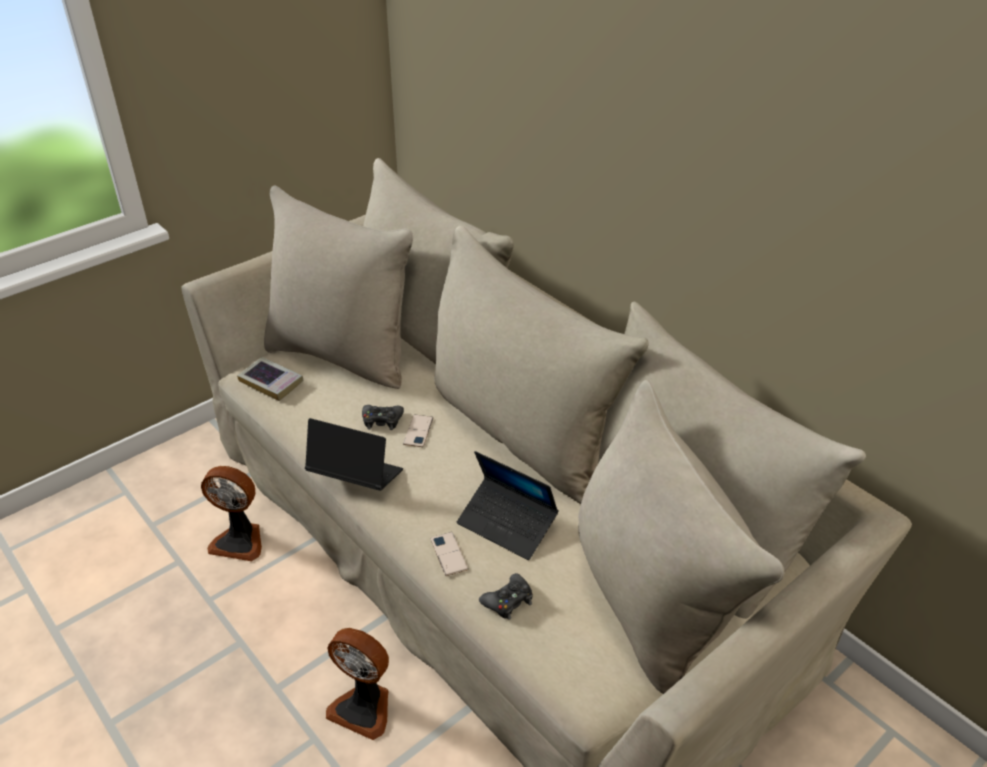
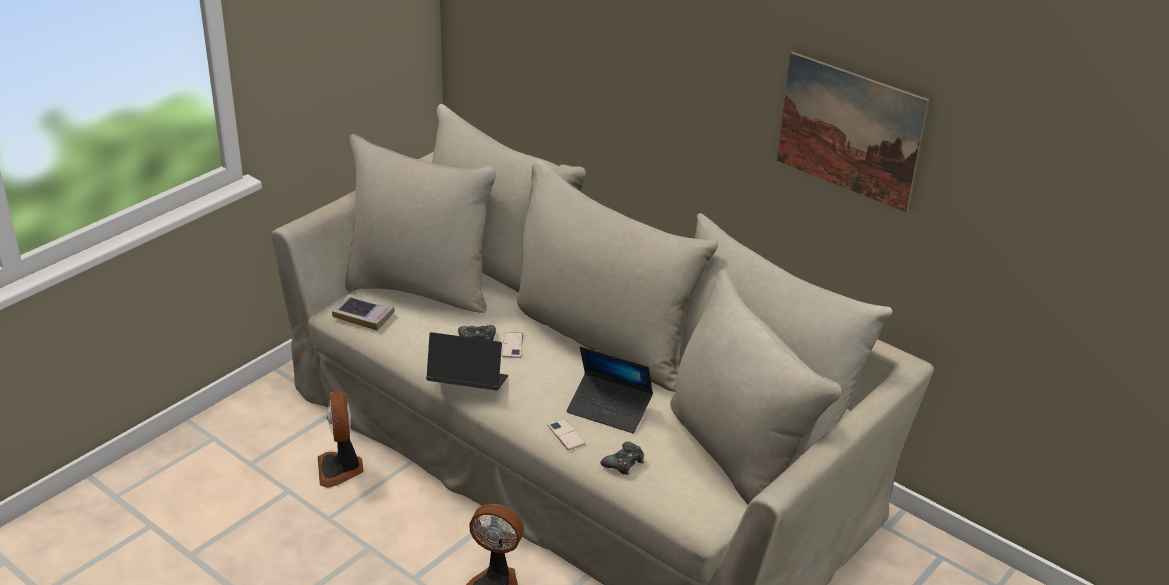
camera: 10 degrees left, 5 degrees down
fan [201,466,262,561] -> fan turned 75 degrees clockwise [318,391,364,488]
none -> picture [777,52,929,212]

